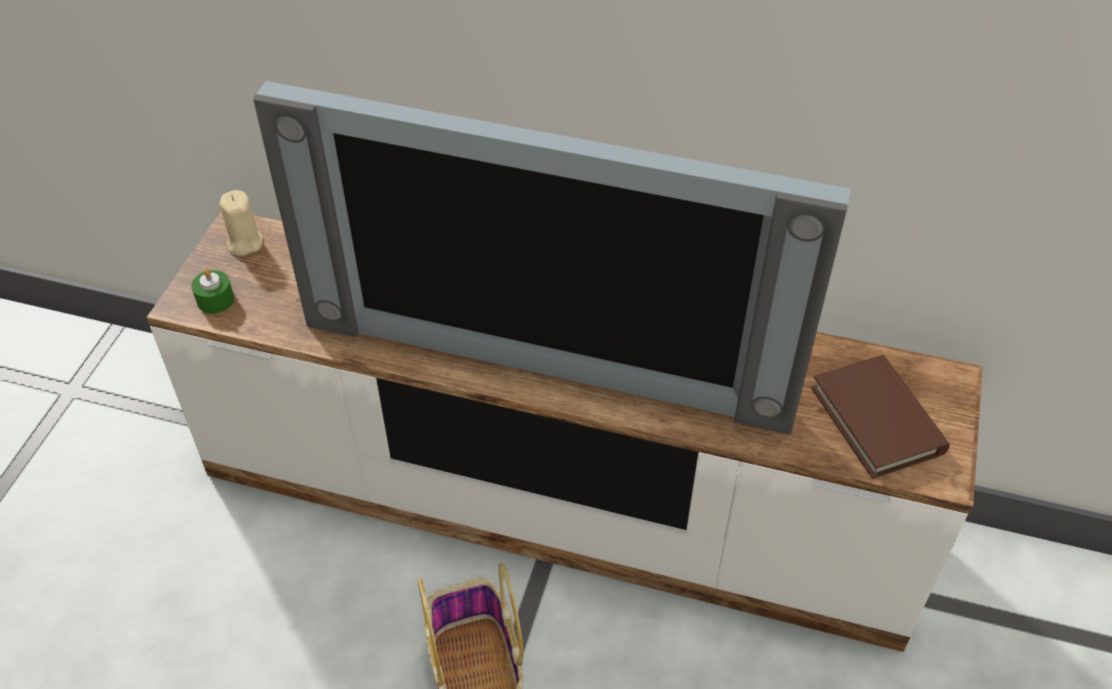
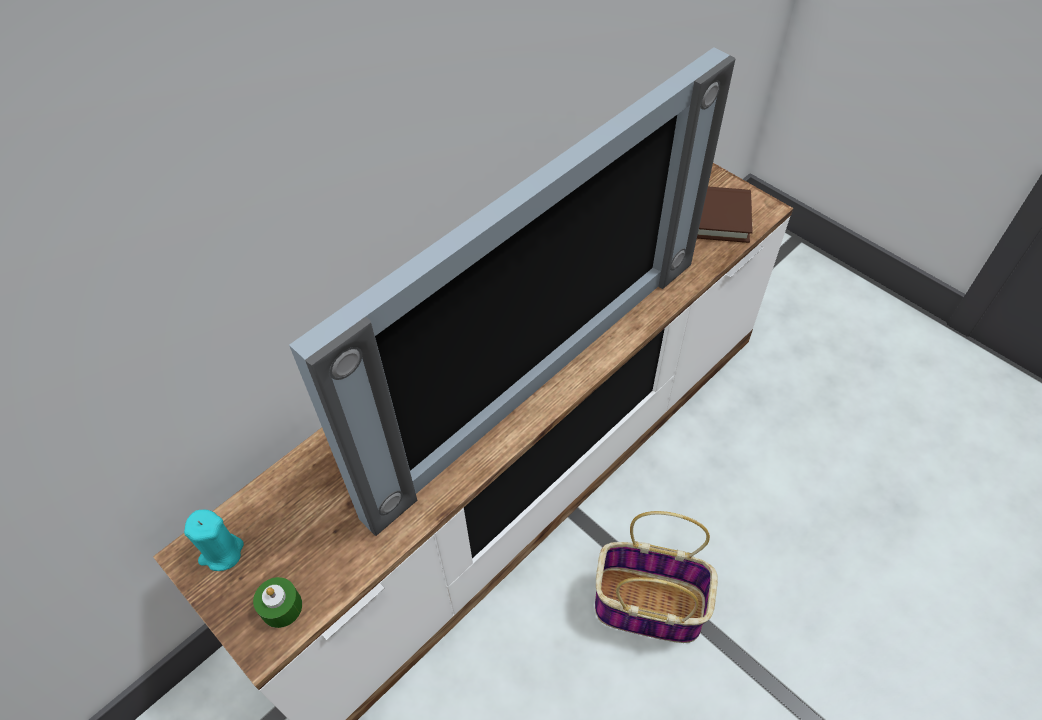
camera: 60 degrees left, 5 degrees up
beige candle [219,190,263,256] -> turquoise candle [184,510,244,571]

